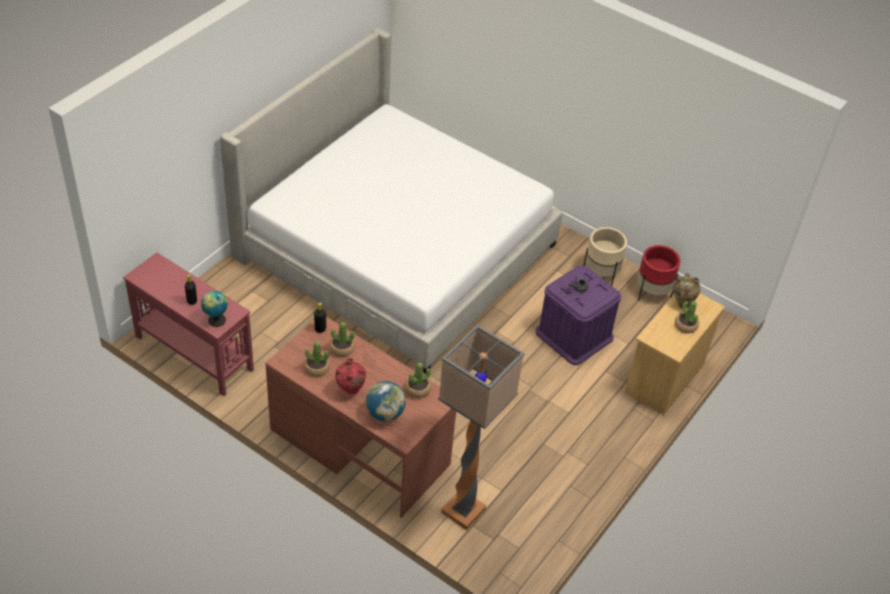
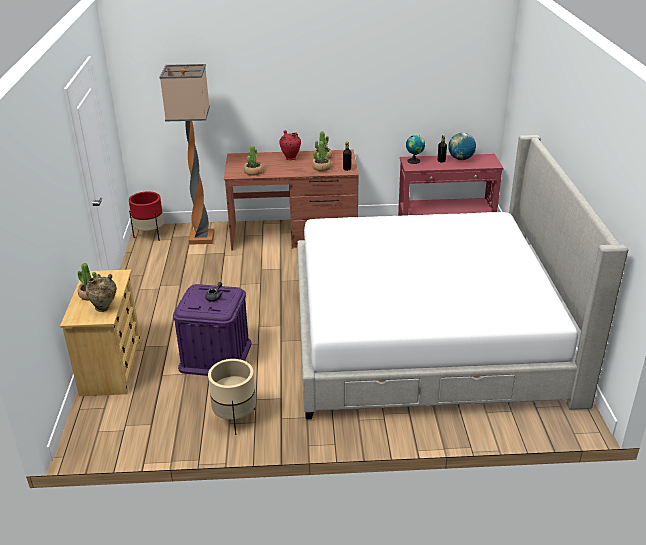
camera: 145 degrees right, 15 degrees down
globe [366,381,406,421] -> globe moved to [448,132,476,160]
red planter [637,245,681,301] -> red planter moved to [129,191,164,241]

